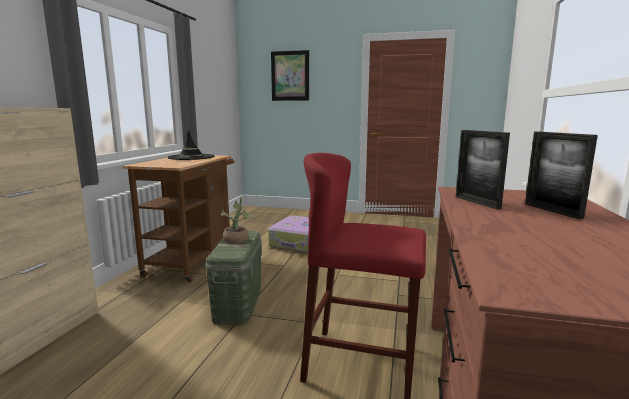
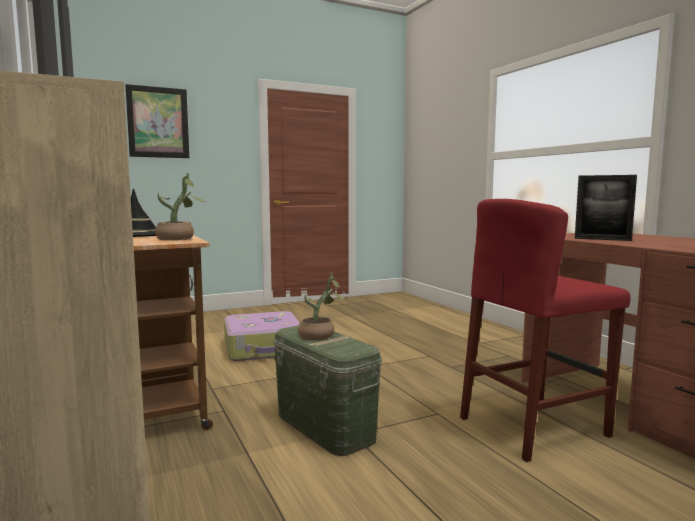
camera: 40 degrees left, 5 degrees down
picture frame [525,132,598,219] -> none
none -> potted plant [155,173,205,240]

